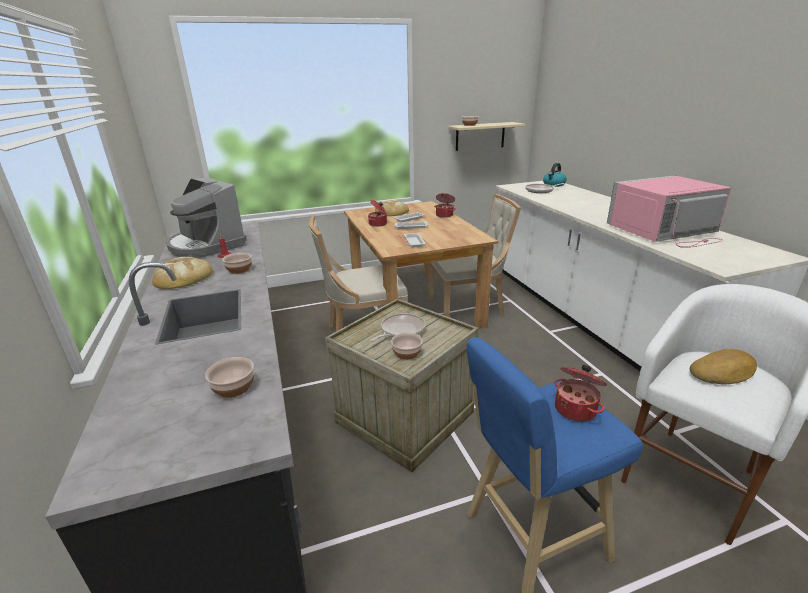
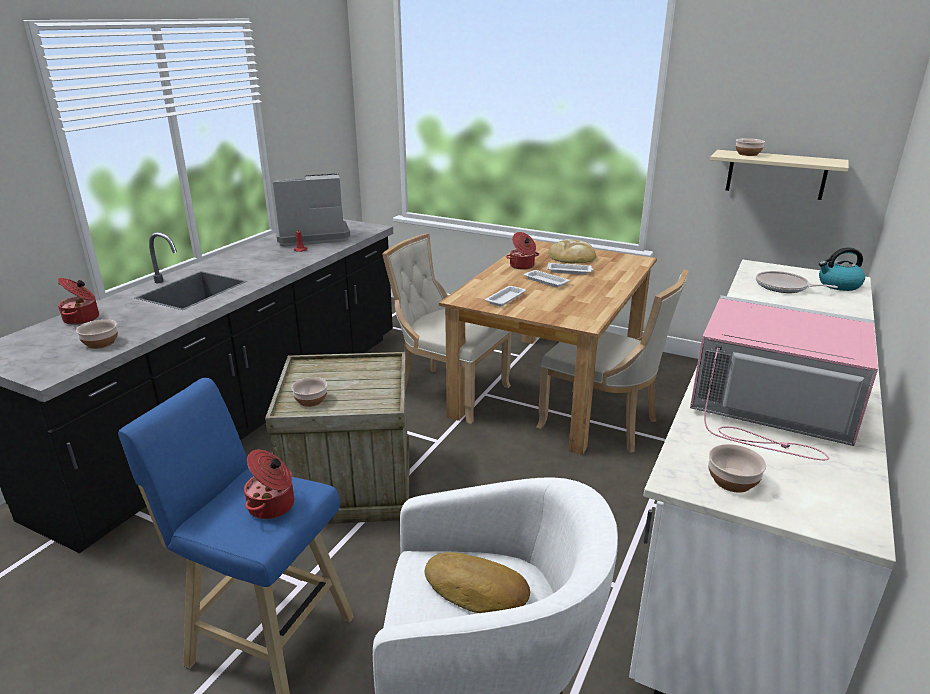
camera: 45 degrees right, 0 degrees up
bread [152,257,213,289] -> none
coffee machine [166,177,247,258] -> coffee machine turned 75 degrees clockwise [273,173,350,247]
bowl [222,252,252,274] -> bowl moved to [708,444,766,493]
frying pan [370,313,426,342] -> none
cooking pot [434,193,456,218] -> cooking pot moved to [58,278,99,325]

